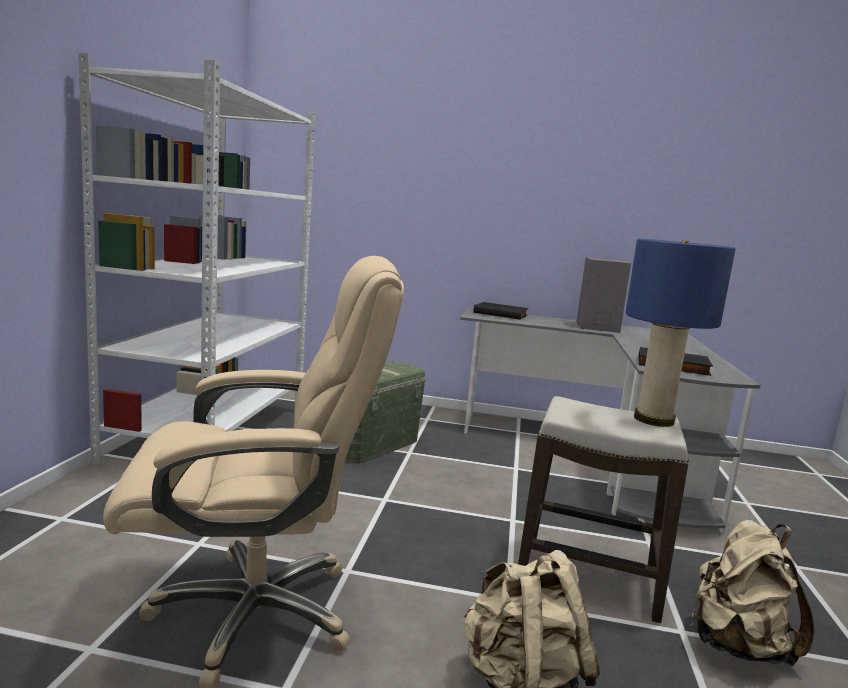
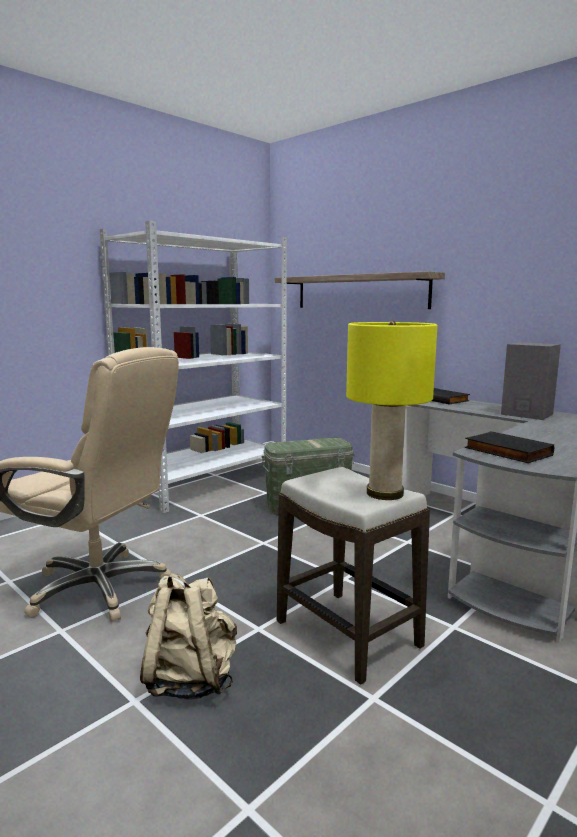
camera: 35 degrees right, 0 degrees up
blue table lamp [625,238,736,427] -> yellow table lamp [346,321,437,500]
beige backpack [690,520,814,666] -> none
none -> shelf [275,271,445,309]

